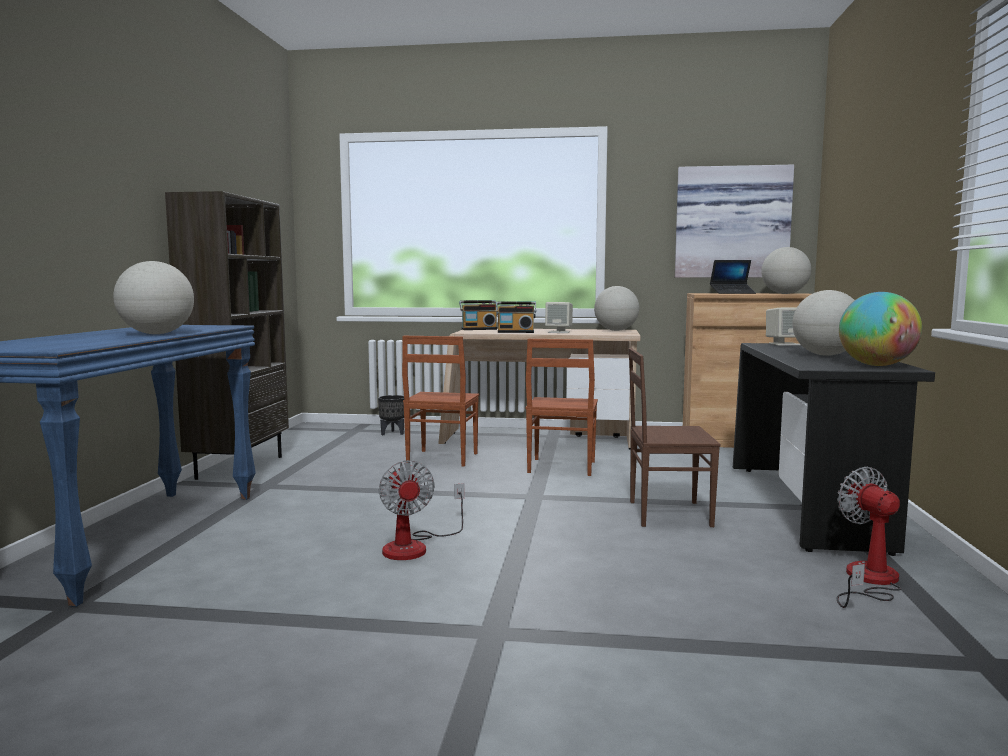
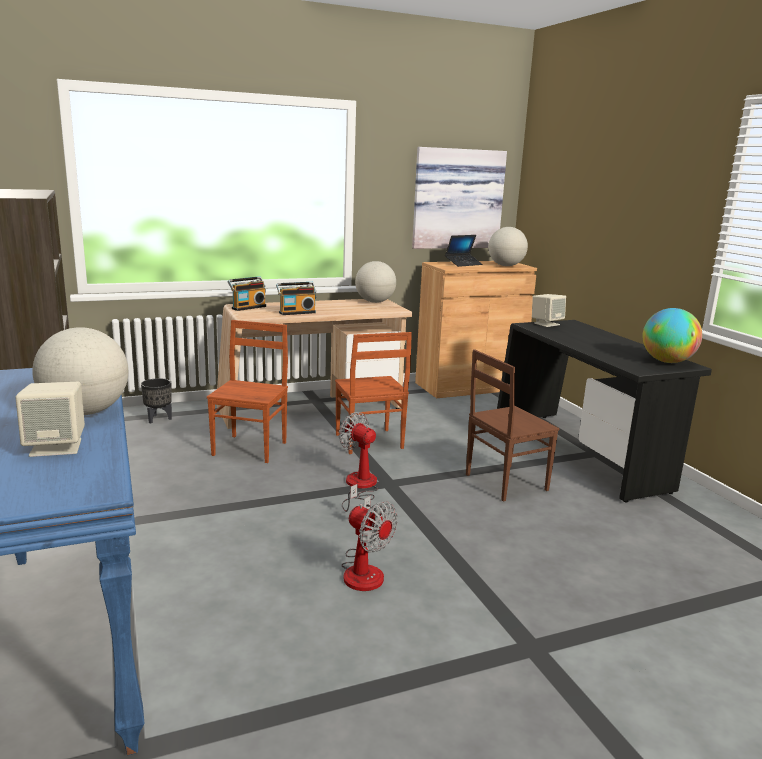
camera: 30 degrees left, 10 degrees up
brown chair [402,336,479,467] -> brown chair turned 150 degrees counterclockwise [207,320,288,463]
beige speaker [545,302,573,333] -> beige speaker moved to [15,382,85,457]
globe [792,290,855,356] -> none
fan [837,467,901,608] -> fan moved to [339,412,378,512]

